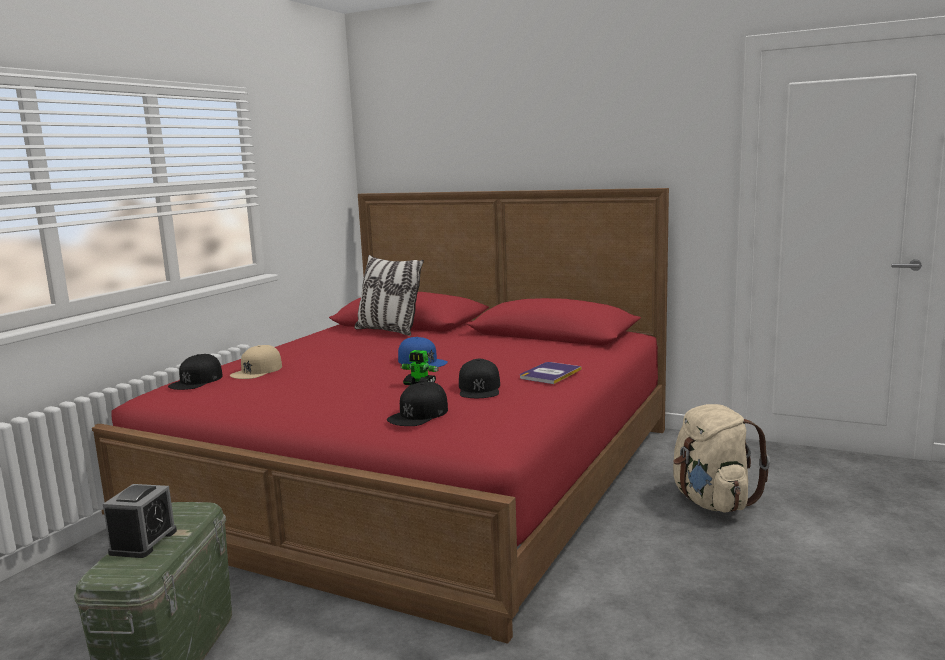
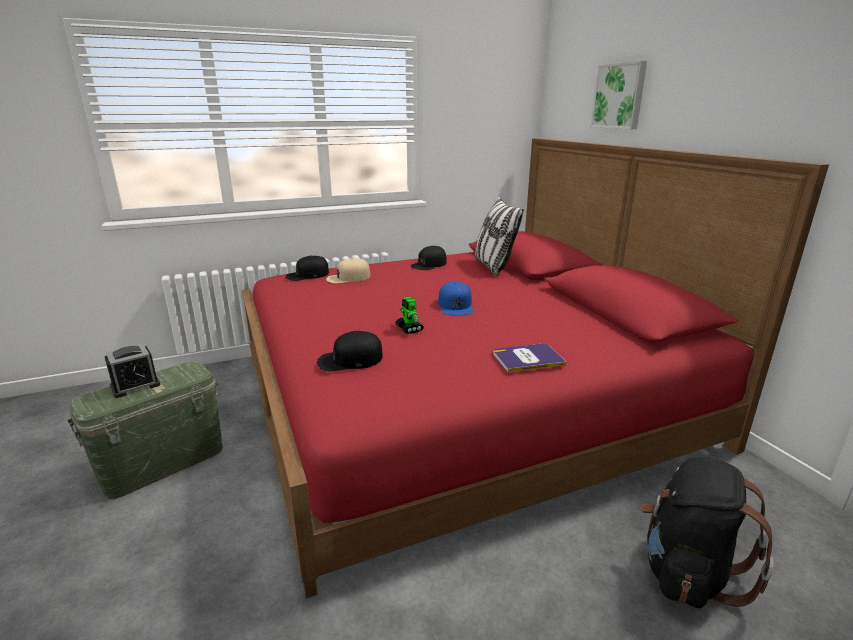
camera: 40 degrees right, 10 degrees up
black cap [459,359,500,398] -> black cap moved to [410,246,447,270]
beige backpack [673,404,770,513] -> black backpack [641,457,774,608]
none -> picture [591,61,647,129]

